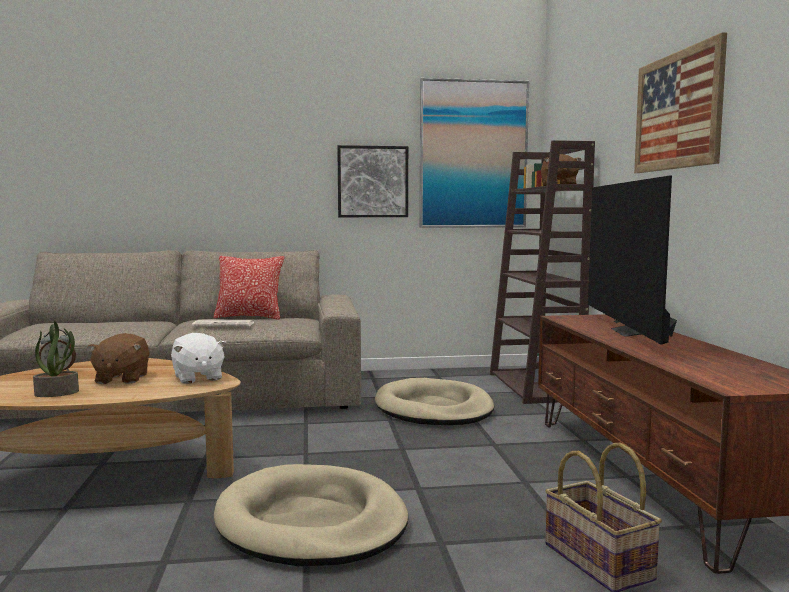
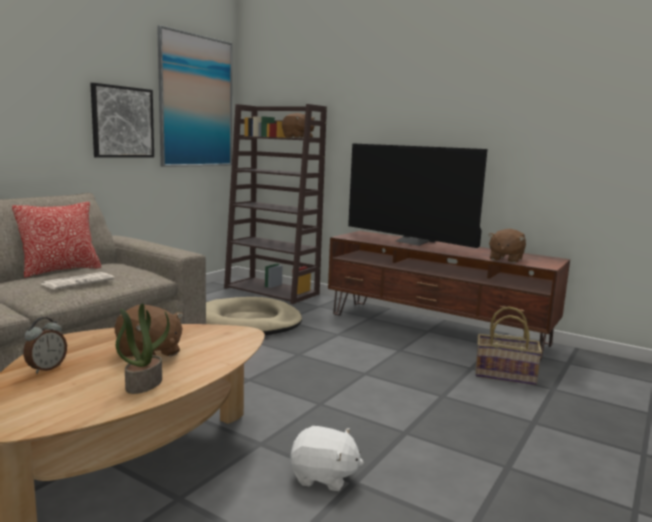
camera: 50 degrees left, 5 degrees up
white plush toy [171,333,227,384] -> white plush toy moved to [290,426,364,491]
beige dog bed [214,464,408,566] -> none
picture [634,32,727,173] -> none
none -> brown plush toy [488,229,526,263]

